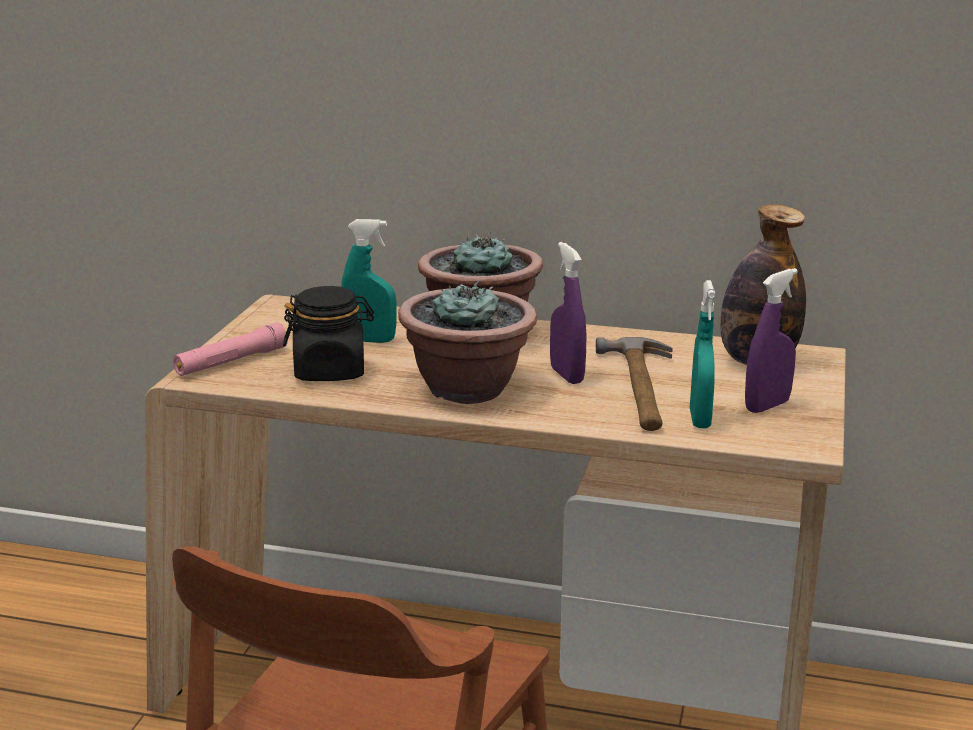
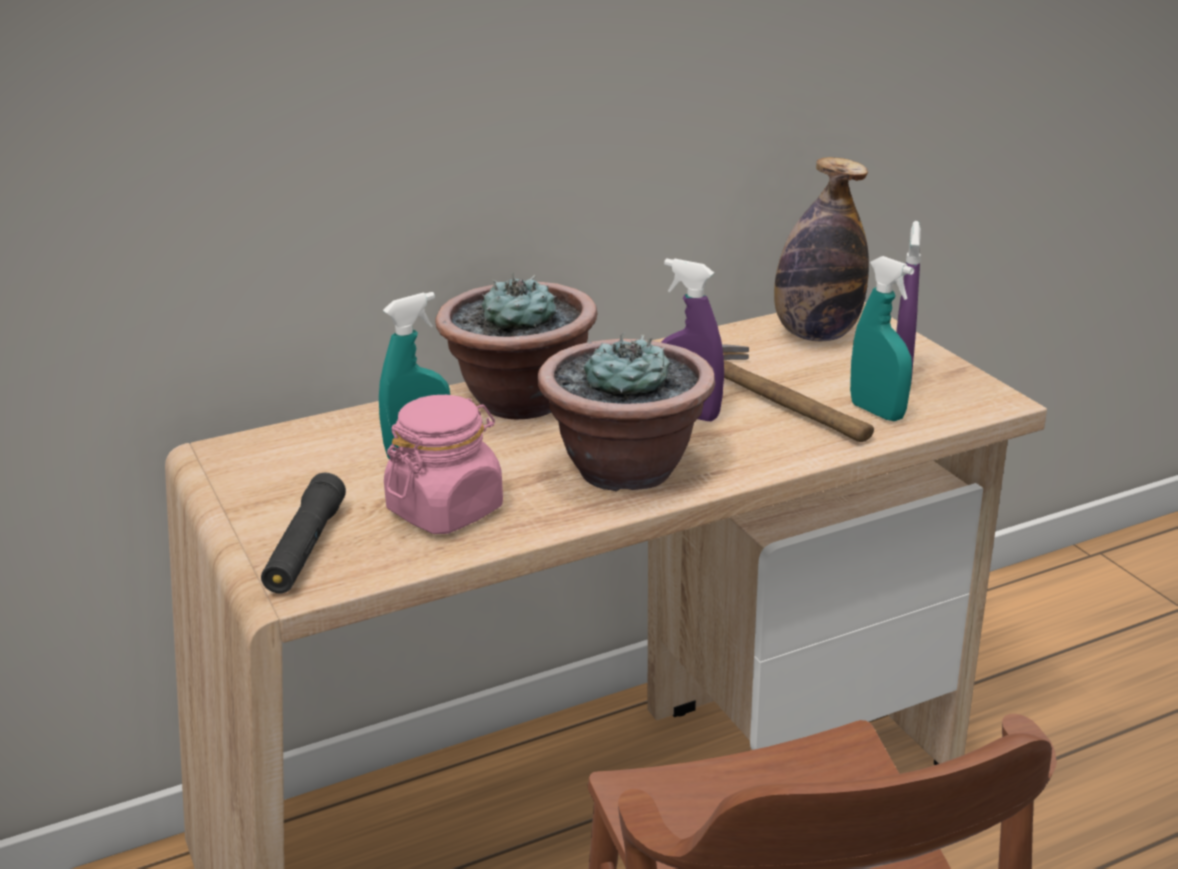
camera: 40 degrees left, 5 degrees up
pink flashlight [173,322,288,376] -> black flashlight [261,473,346,593]
black jar [283,286,374,381] -> pink jar [384,395,503,534]

